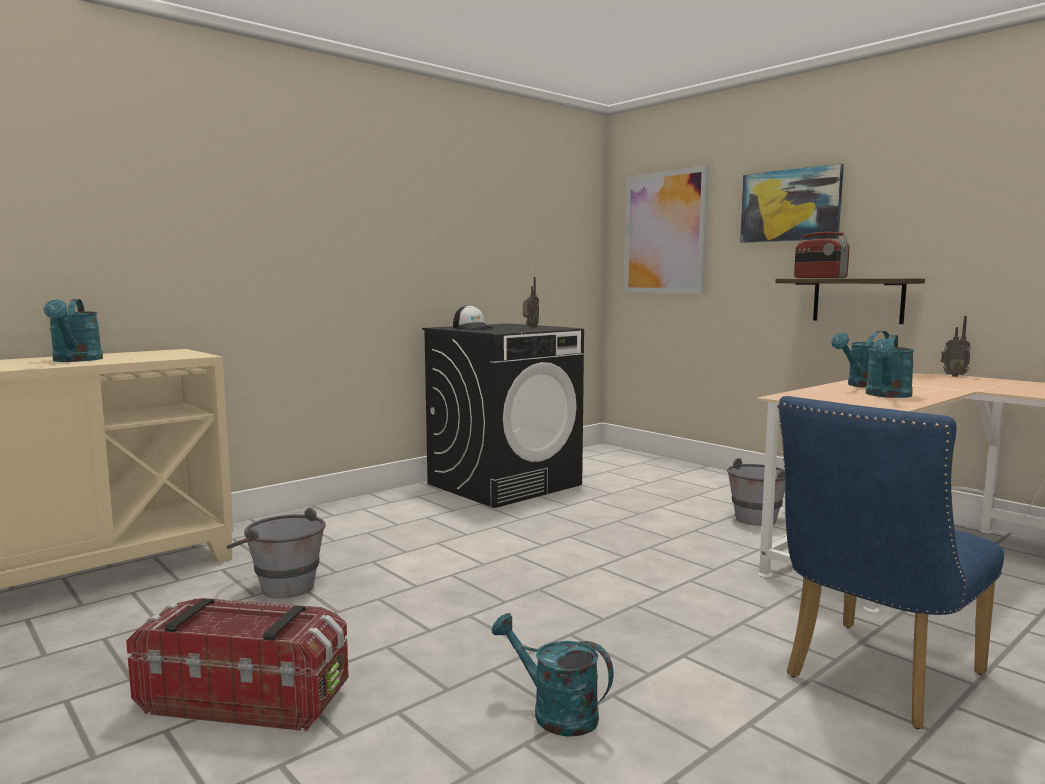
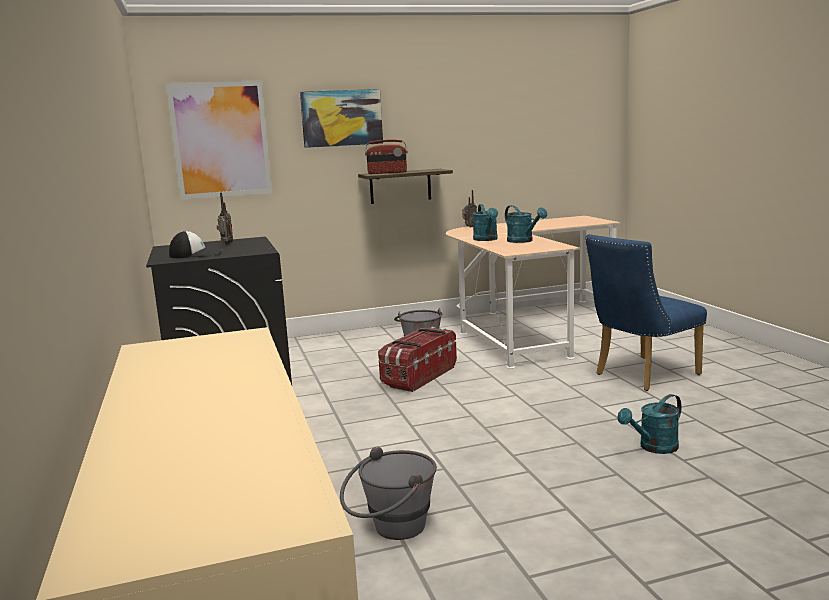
camera: 65 degrees left, 5 degrees up
turquoise watering can [43,299,103,362] -> none
storage box [126,598,349,731] -> storage box moved to [378,327,457,392]
blue chair [778,396,1004,729] -> blue chair turned 75 degrees clockwise [585,234,707,391]

